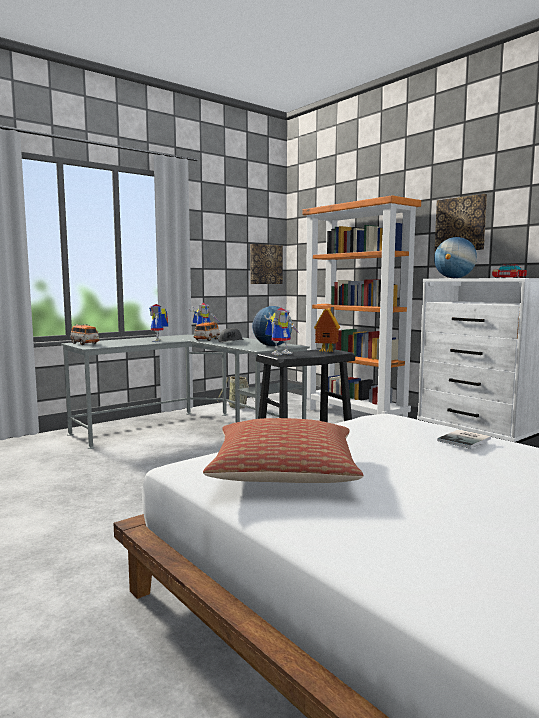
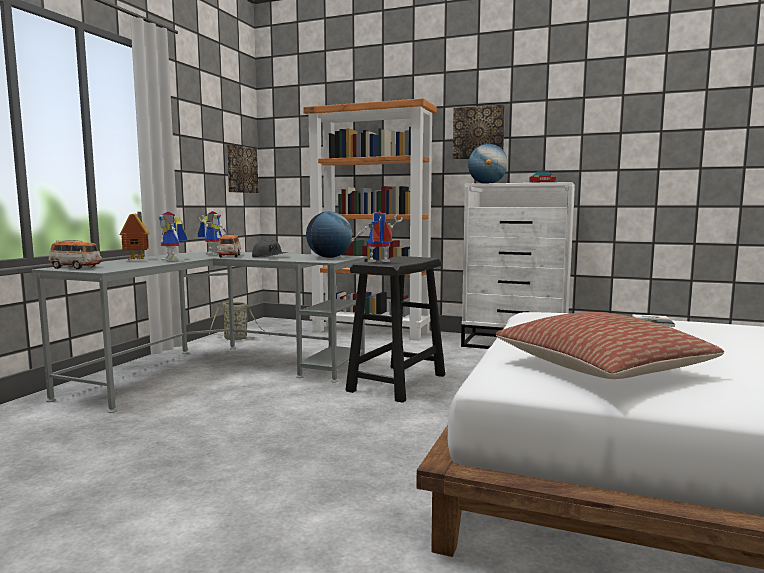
camera: 30 degrees left, 0 degrees up
toy robot [264,308,300,355] -> toy robot turned 120 degrees counterclockwise [352,210,403,262]
toy house [314,307,340,352] -> toy house moved to [119,212,150,260]

